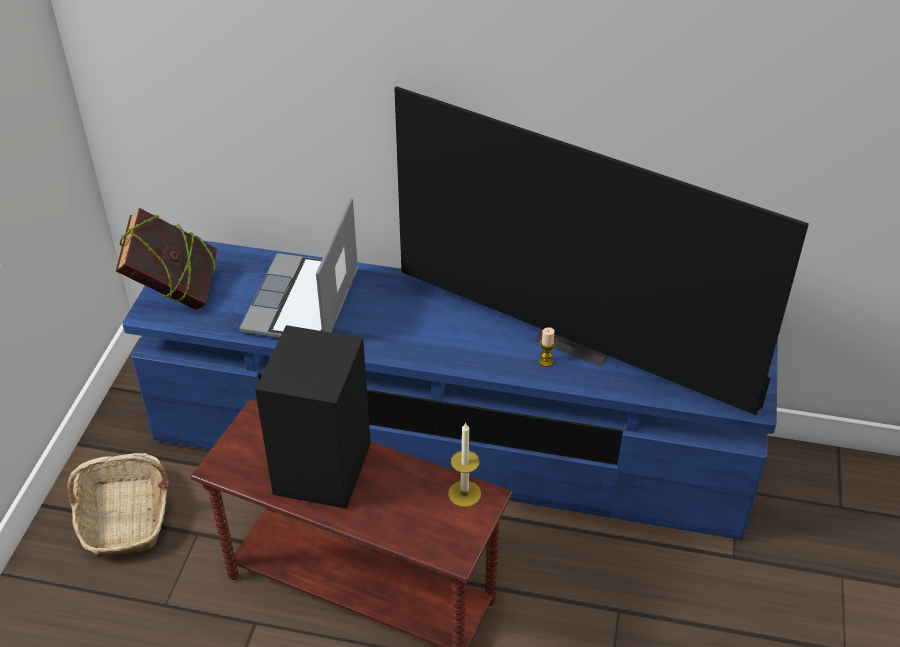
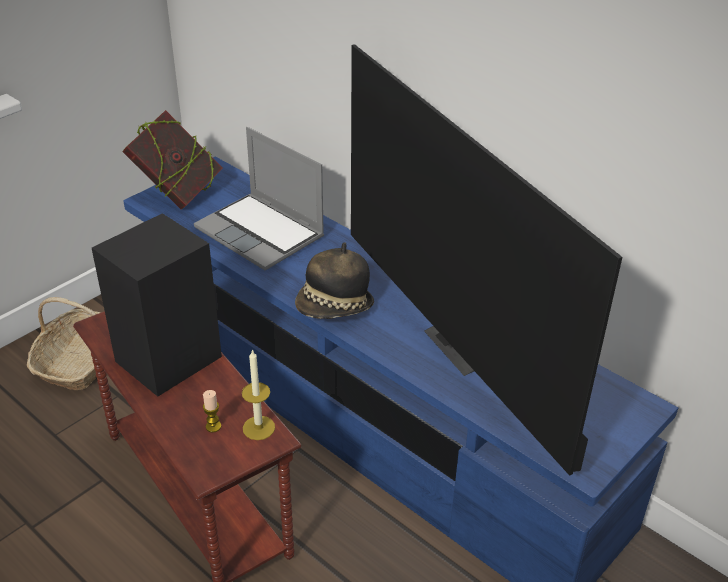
camera: 30 degrees right, 5 degrees down
laptop [239,197,358,338] -> laptop turned 90 degrees counterclockwise [194,127,324,271]
candle [539,327,555,367] -> candle moved to [203,390,221,432]
none -> hat [295,243,374,319]

